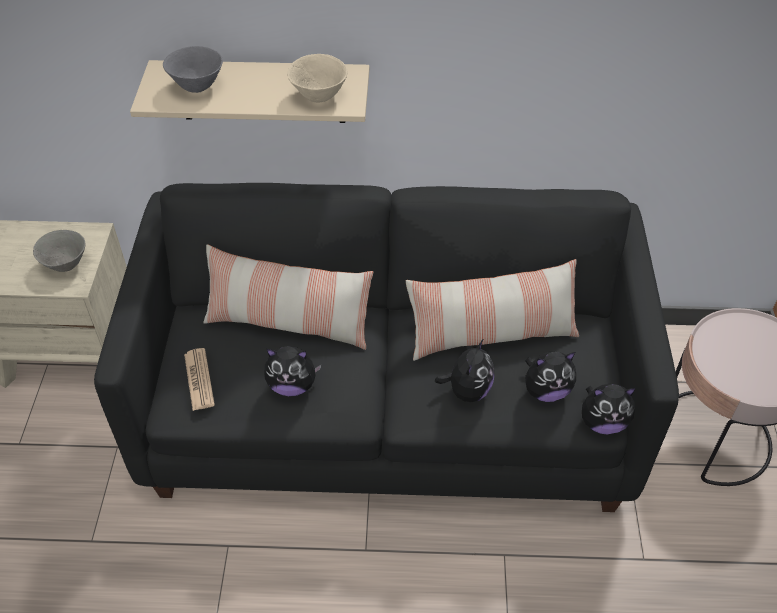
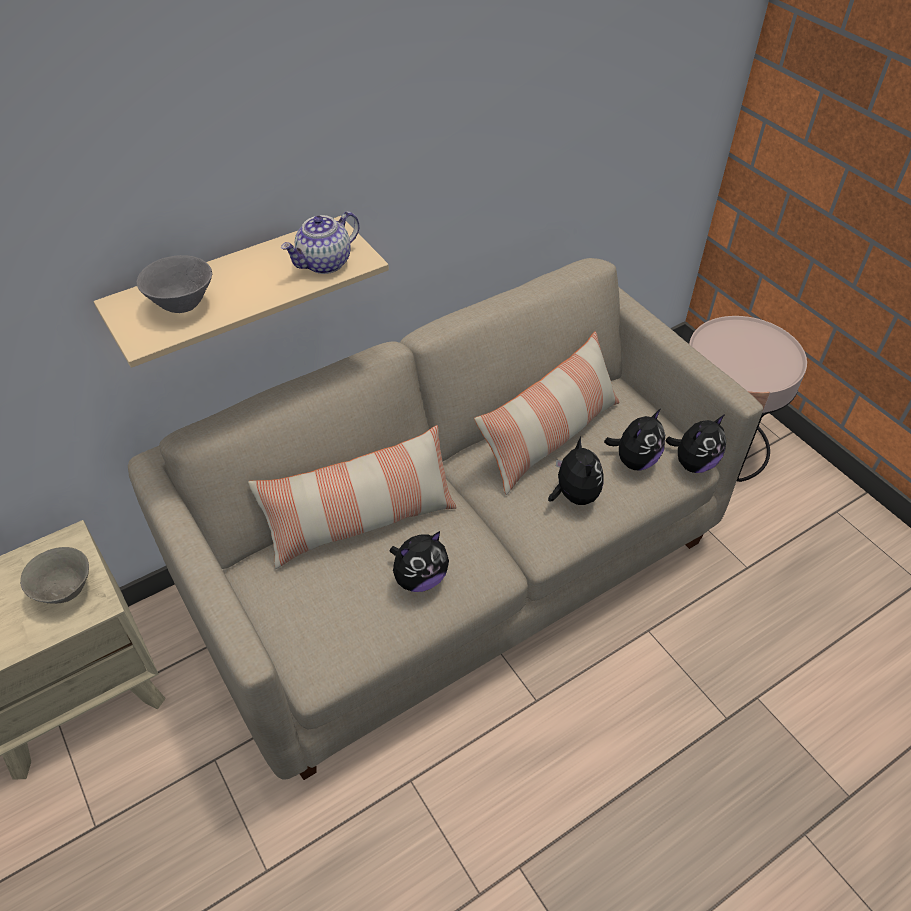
camera: 35 degrees left, 0 degrees up
black sofa [94,183,679,512] -> beige sofa [128,258,763,780]
newspaper [184,348,215,411] -> none
beige bowl [287,54,348,102] -> teapot [281,211,359,274]

